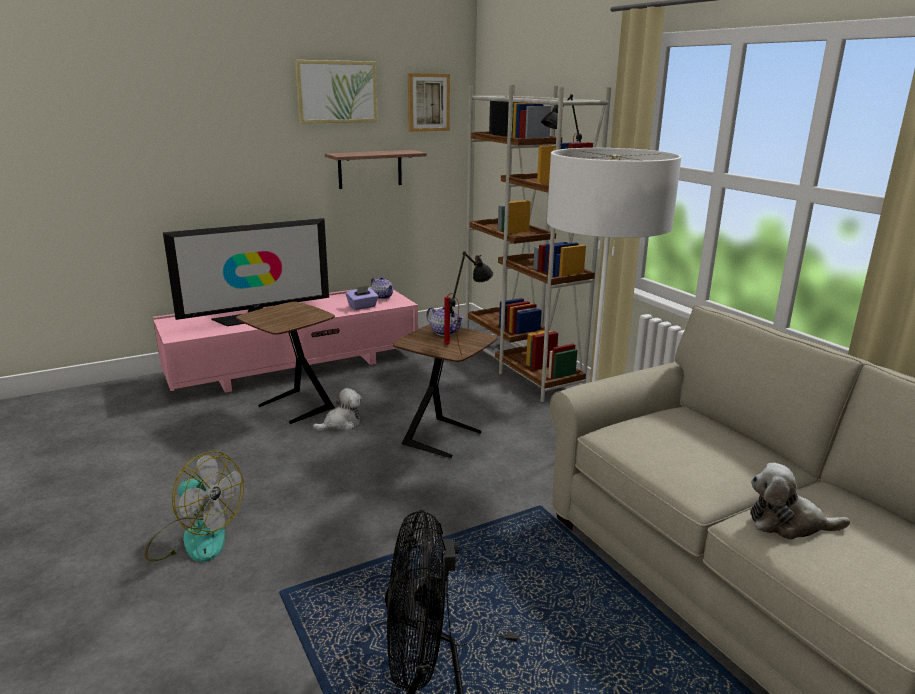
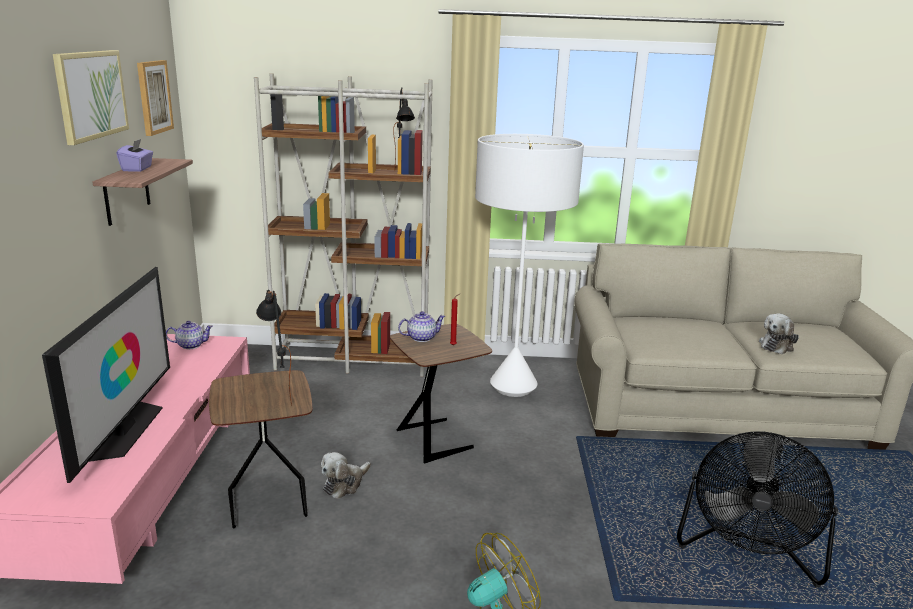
camera: 60 degrees left, 0 degrees up
plush toy [313,388,362,432] -> plush toy turned 135 degrees counterclockwise [321,452,371,499]
purple tissue box [346,286,378,310] -> purple tissue box moved to [116,139,153,172]
black table lamp [449,251,493,355] -> black table lamp moved to [256,290,292,406]

